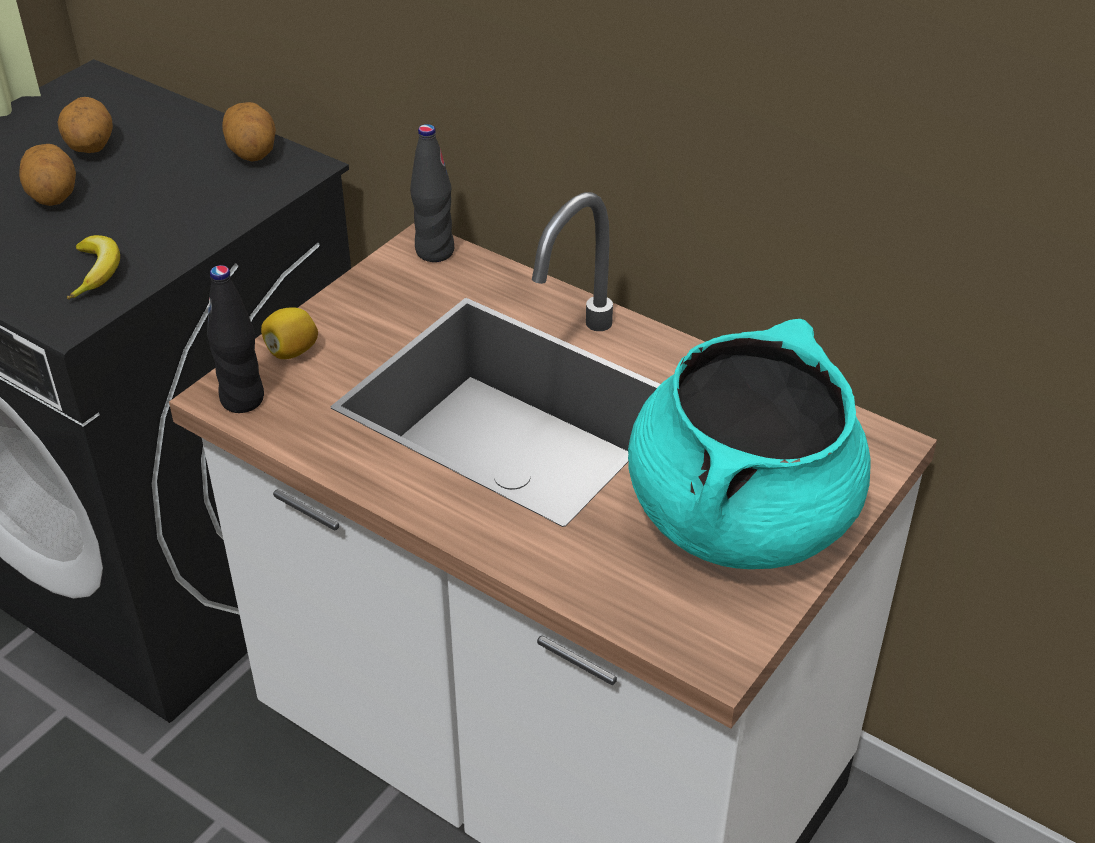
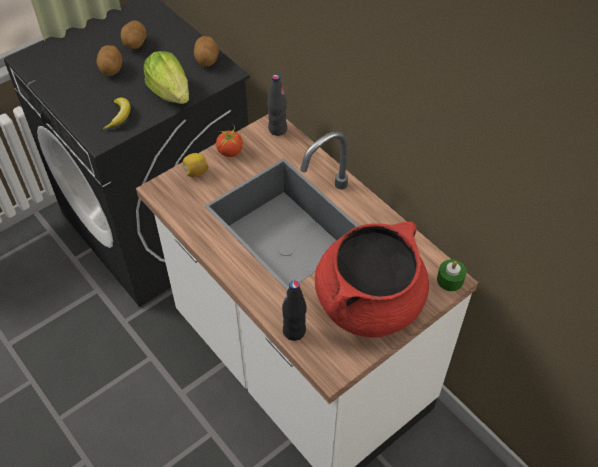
camera: 15 degrees right, 10 degrees up
black bottle [207,265,264,413] -> black bottle moved to [282,281,307,341]
turquoise cooking pot [628,319,871,569] -> red cooking pot [315,222,429,338]
none -> lettuce [144,51,189,104]
none -> tomato [216,126,243,157]
none -> green candle [437,259,467,291]

